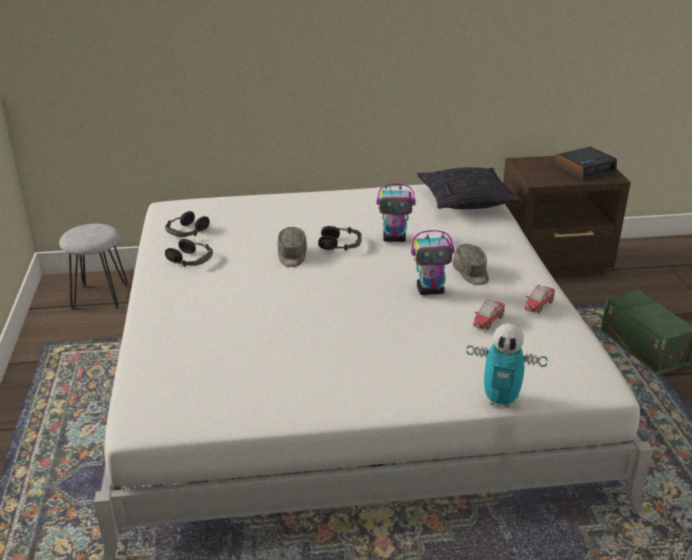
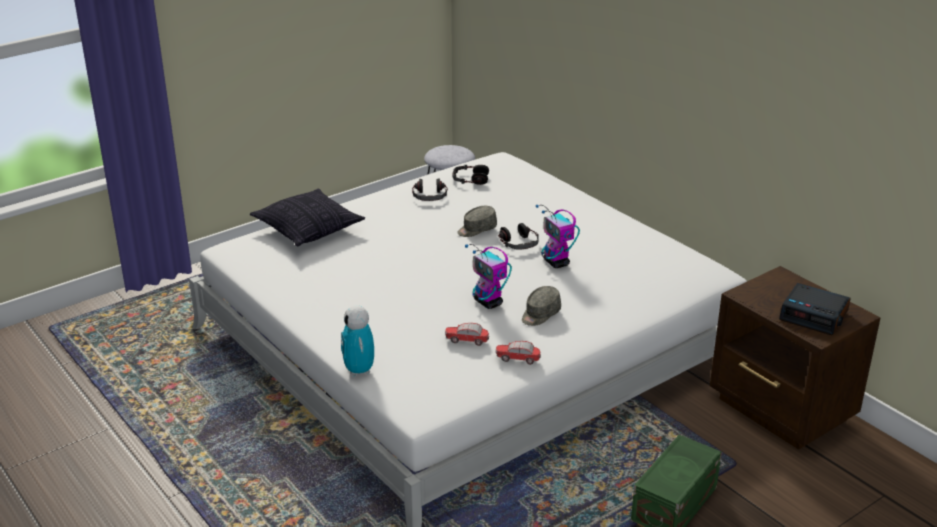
camera: 60 degrees right, 0 degrees up
pillow [417,167,521,209] -> pillow moved to [250,189,365,246]

